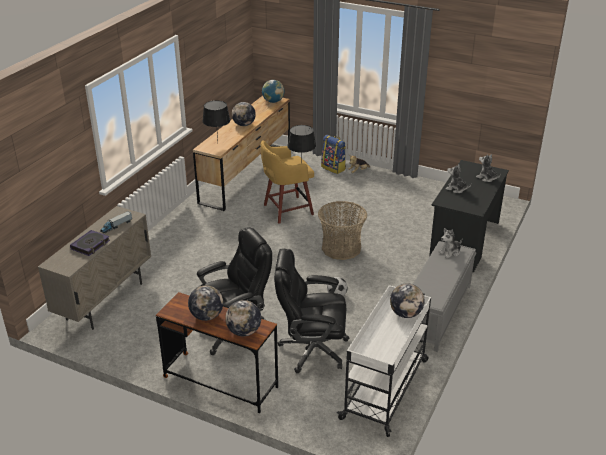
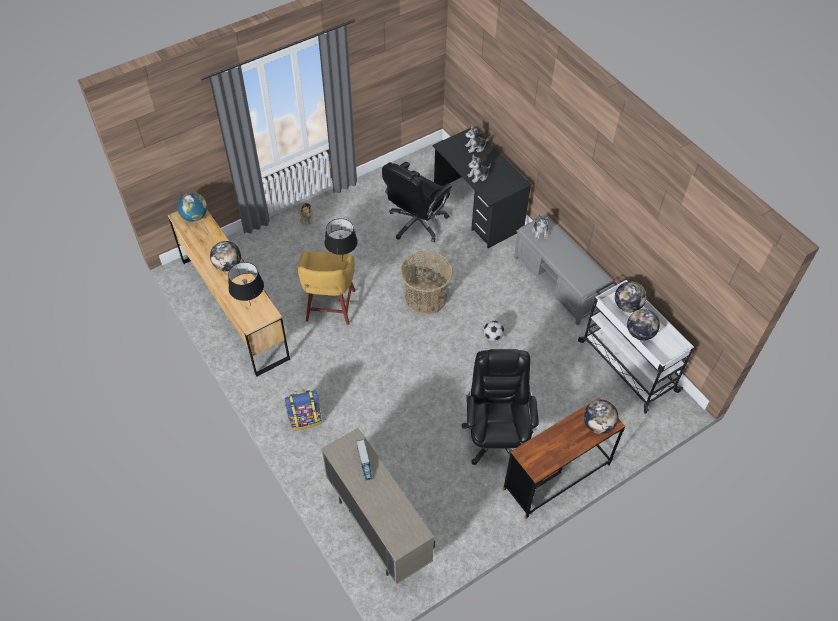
camera: 60 degrees left, 20 degrees up
book [70,230,110,256] -> none
globe [188,285,223,321] -> globe moved to [627,309,660,341]
black office chair [274,249,349,373] -> black office chair moved to [382,162,452,242]
backpack [321,135,346,174] -> backpack moved to [285,389,322,431]

